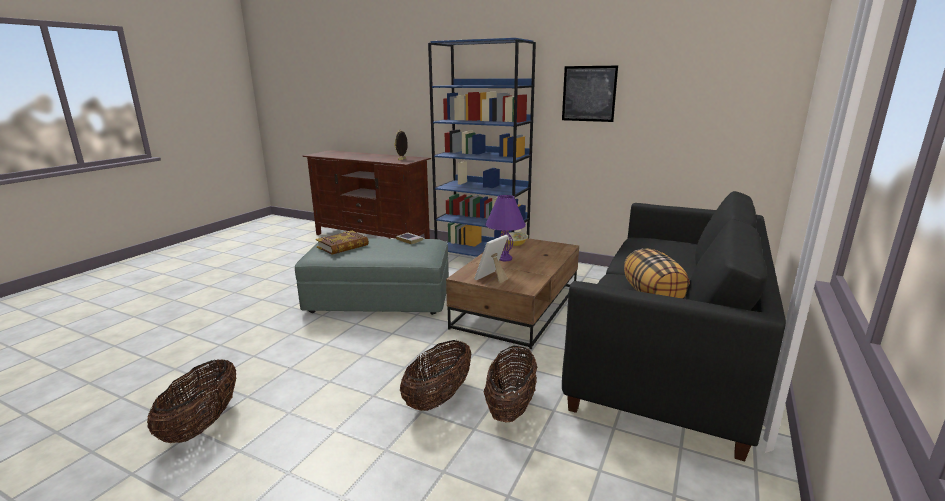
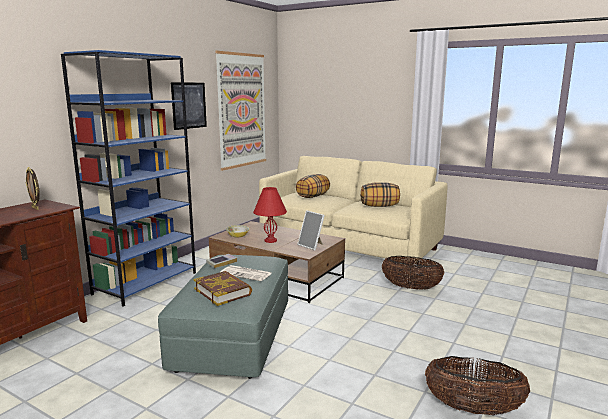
camera: 85 degrees left, 5 degrees down
basket [400,340,471,411] -> none
purple table lamp [486,195,526,261] -> red table lamp [253,187,287,243]
black sofa [562,191,786,462] -> beige sofa [259,156,448,275]
none -> picture [215,51,266,171]
none -> newspaper [220,265,272,281]
none -> pillow [296,174,330,198]

